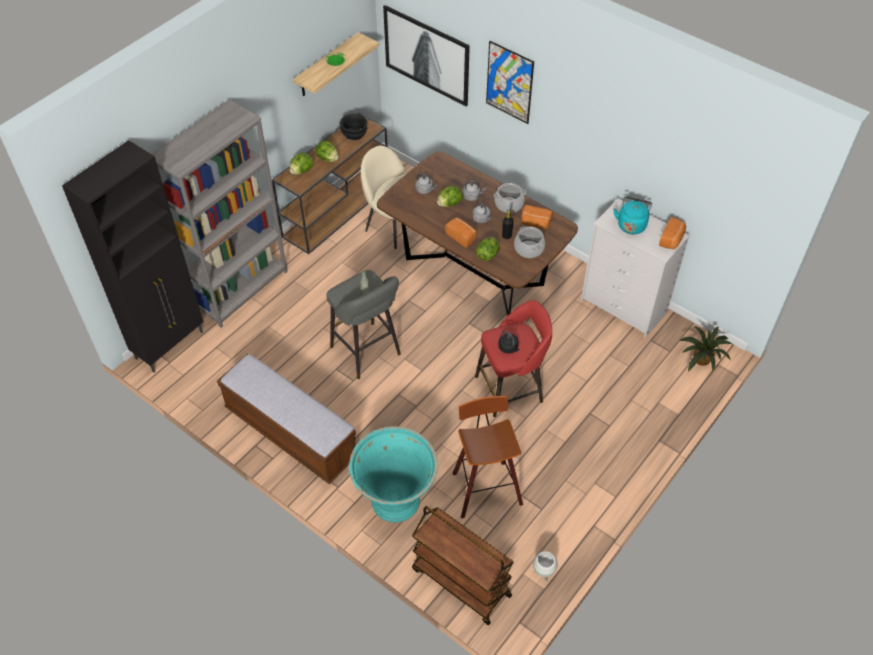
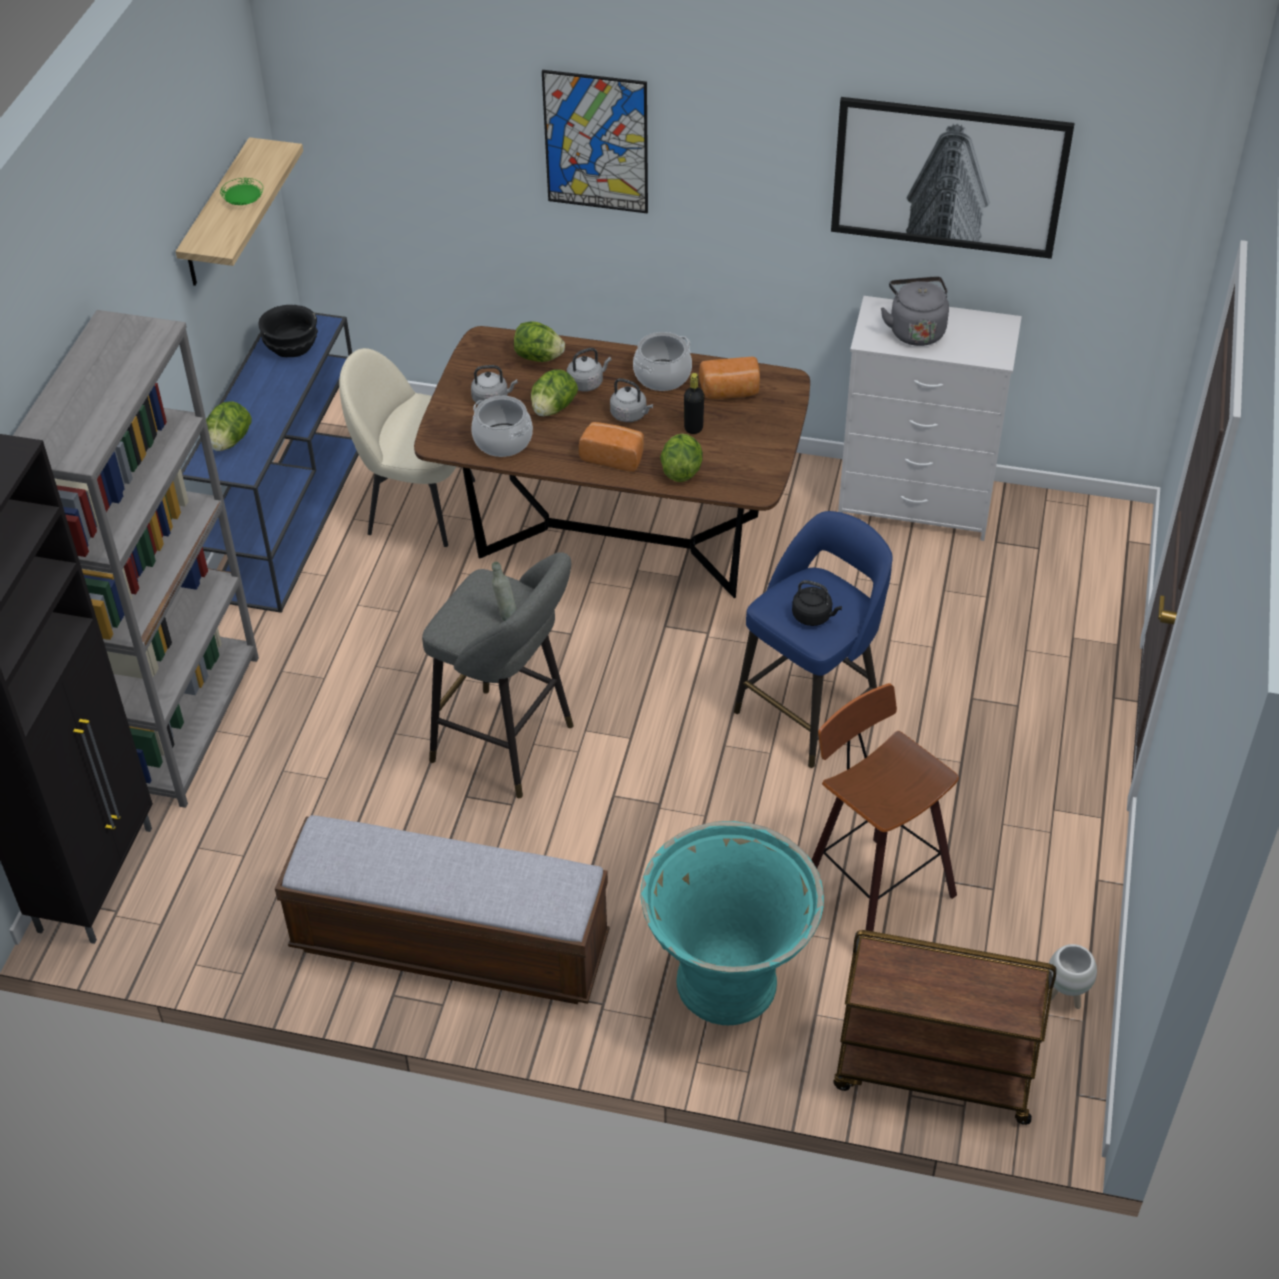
camera: 25 degrees left, 5 degrees down
brown console table [272,113,388,254] -> blue console table [181,313,359,613]
lettuce [316,141,339,162] -> lettuce moved to [514,322,565,362]
picture [383,5,470,106] -> picture moved to [831,97,1075,259]
red stool [475,300,552,417] -> blue stool [734,511,893,768]
cooking pot [514,226,545,258] -> cooking pot moved to [471,396,533,457]
turquoise kettle [613,196,652,234] -> grey kettle [881,277,949,346]
bread [659,217,686,249] -> none
potted plant [680,326,732,372] -> none

